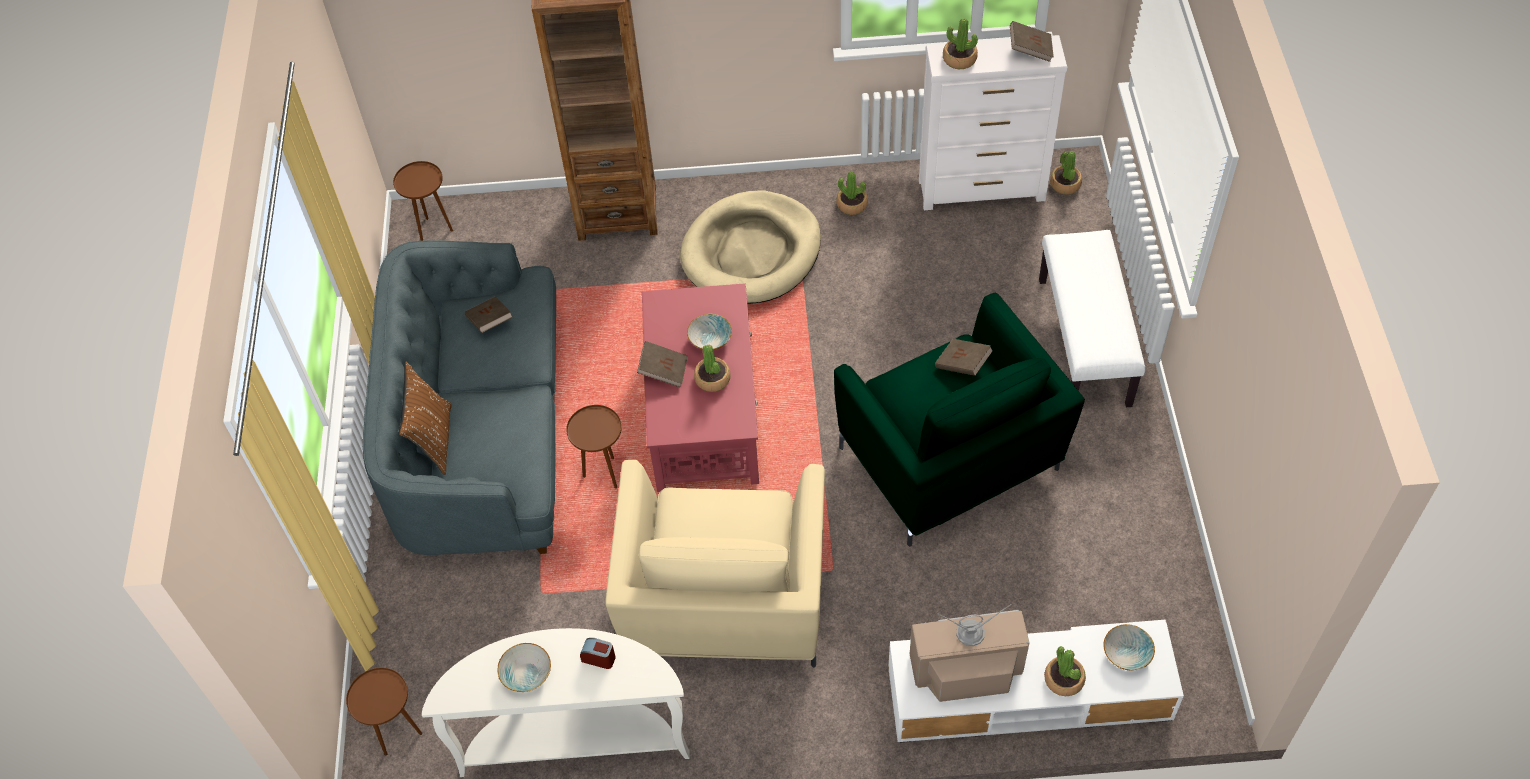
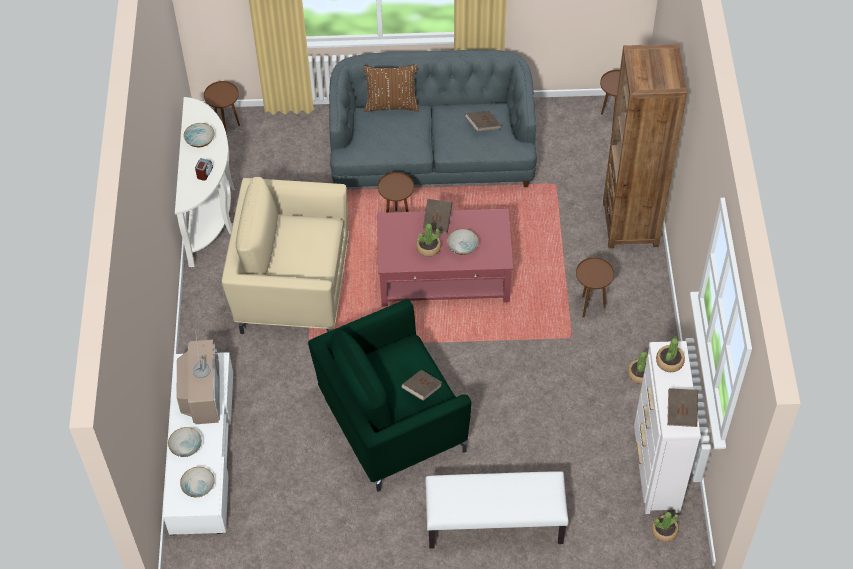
camera: 90 degrees right, 0 degrees up
beige dog bed [680,191,821,304] -> brown side table [576,257,614,318]
potted plant [1044,646,1086,696] -> bowl [168,427,202,457]

